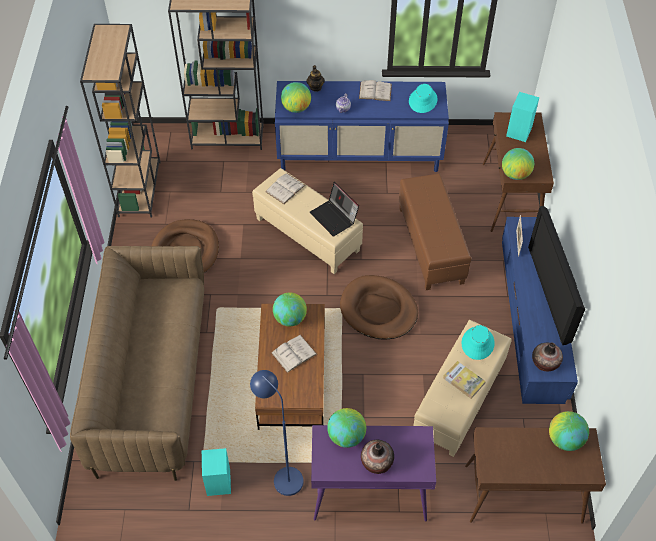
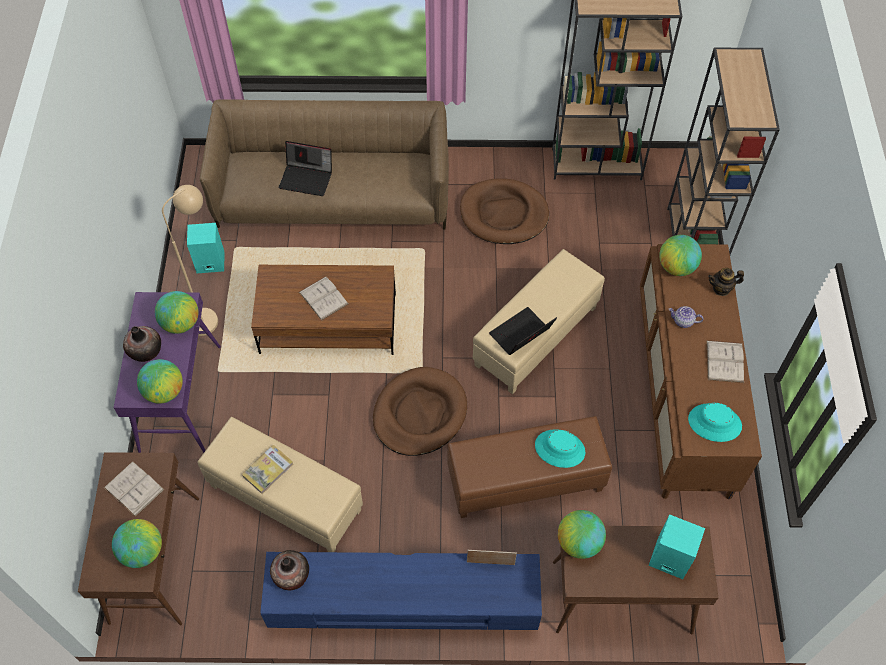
camera: 90 degrees right, 5 degrees up
blue floor lamp [250,370,304,496] -> beige floor lamp [162,185,218,336]
white book [265,173,306,204] -> white book moved to [104,461,164,517]
globe [273,292,307,327] -> globe moved to [137,359,183,404]
blue cabinet [275,81,449,172] -> brown cabinet [640,244,762,499]
turquoise hat [462,325,495,360] -> turquoise hat moved to [535,429,585,468]
television [528,206,585,345] -> none
none -> laptop [279,141,332,196]

